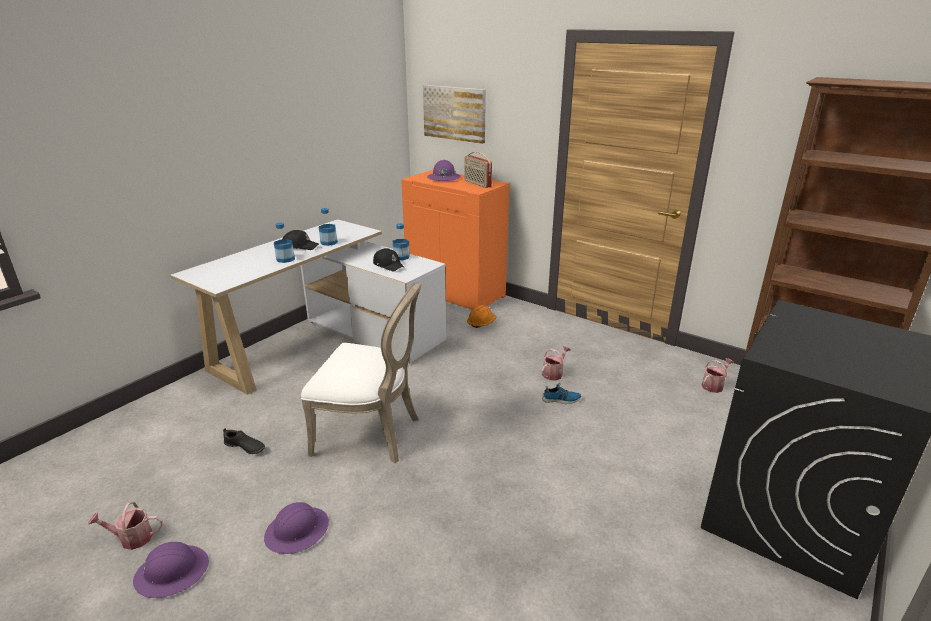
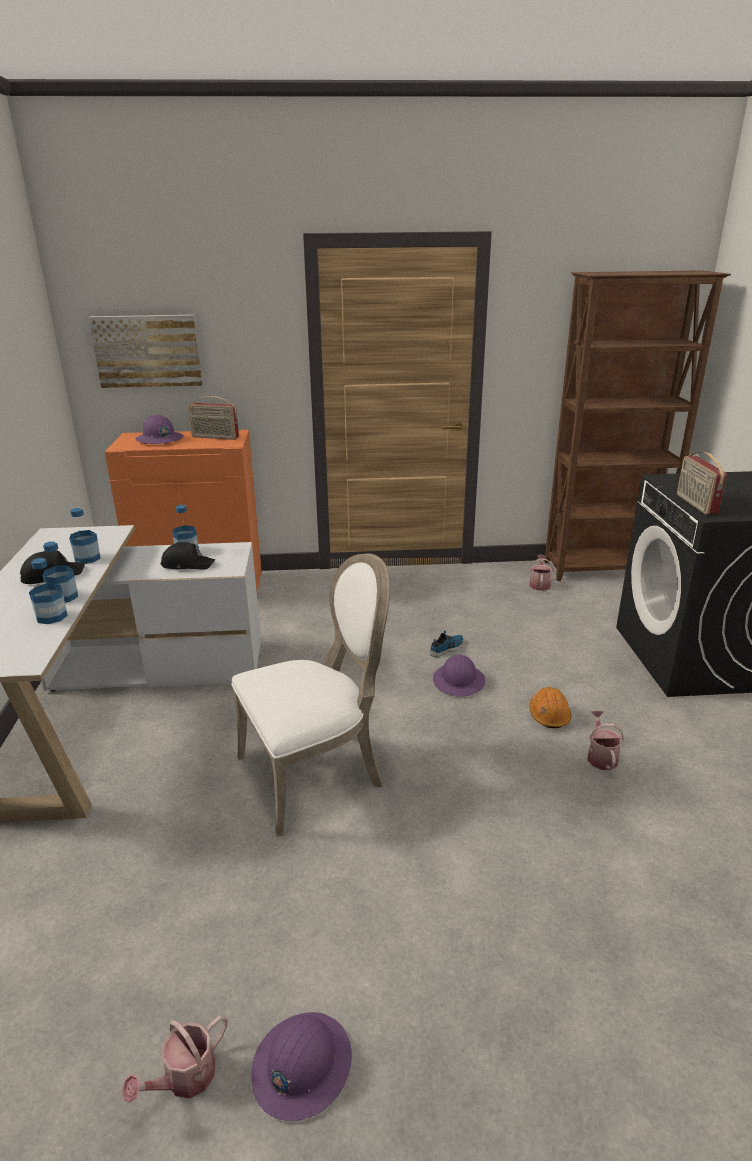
camera: 40 degrees left, 0 degrees up
black shoe [223,428,265,454] -> none
purple hard hat [264,502,329,554] -> purple hard hat moved to [433,654,485,697]
orange hard hat [467,305,496,328] -> orange hard hat moved to [529,687,572,728]
watering can [542,346,571,381] -> watering can moved to [587,711,624,770]
none -> bottle [29,558,68,624]
none -> radio [677,452,727,515]

